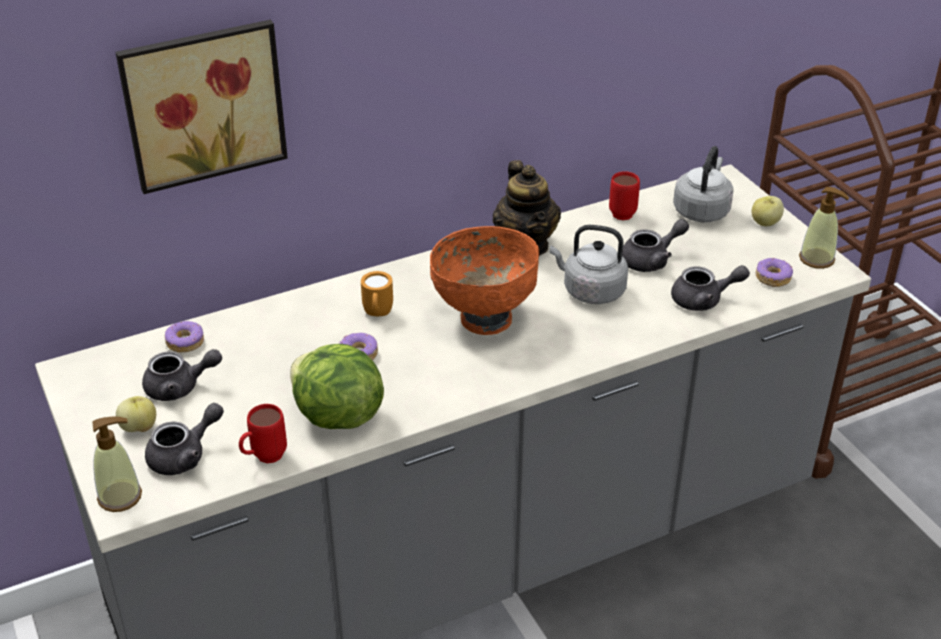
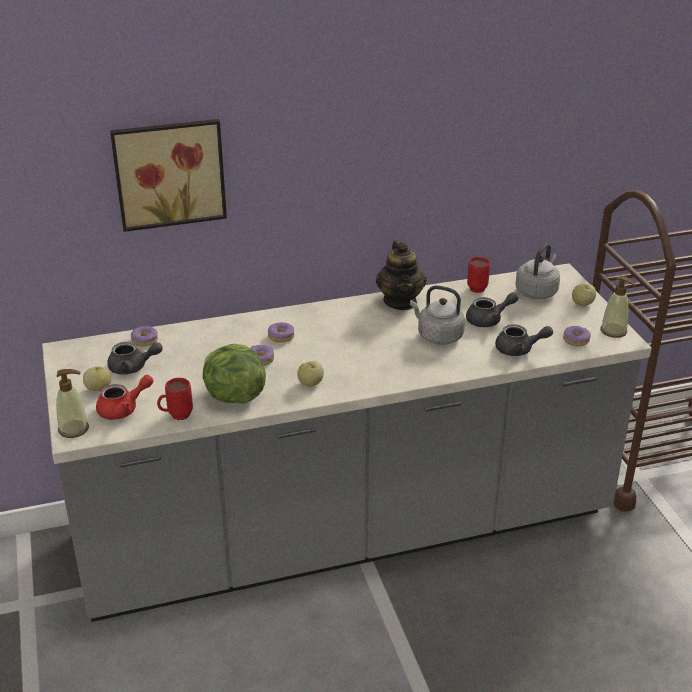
camera: 10 degrees right, 5 degrees down
grey teapot [145,403,224,475] -> red teapot [96,375,153,420]
orange mug [361,271,393,316] -> donut [268,322,294,342]
orange bowl [430,226,539,335] -> none
none -> apple [297,361,324,387]

